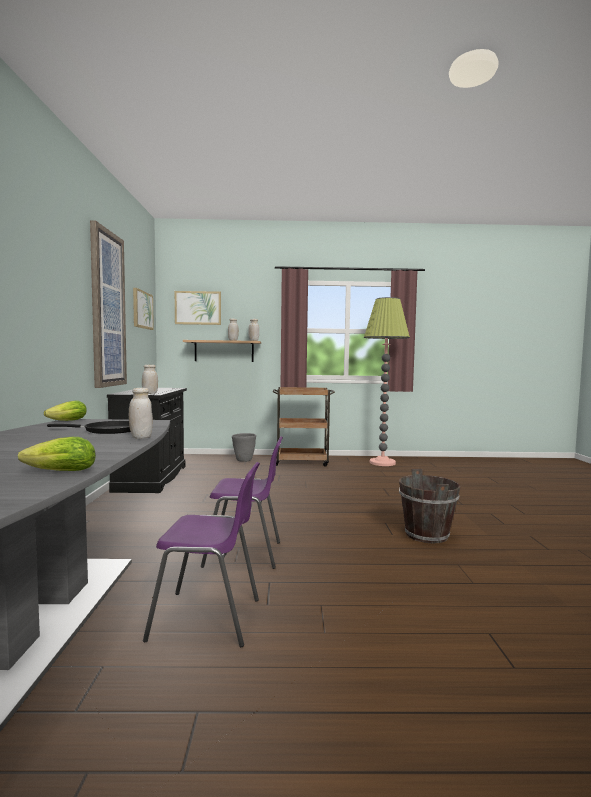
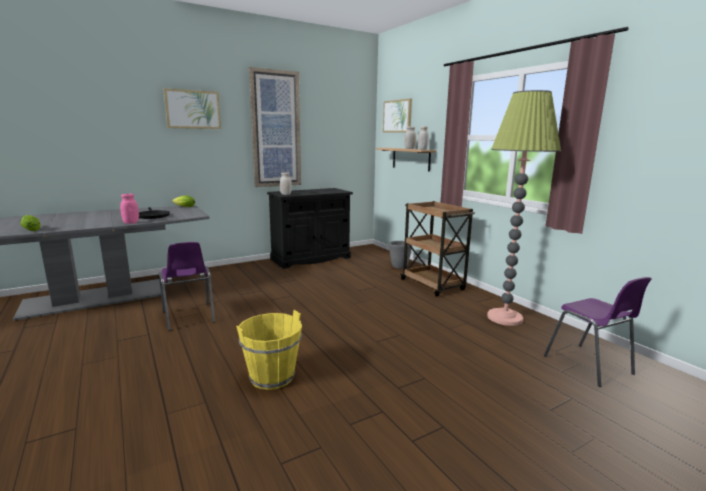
camera: 60 degrees right, 10 degrees up
white jar [129,388,153,439] -> pink jar [120,194,139,224]
picture [133,288,154,330] -> picture moved to [164,88,221,129]
purple chair [143,462,260,647] -> purple chair moved to [544,277,652,387]
brown bucket [399,469,461,543] -> yellow bucket [236,310,302,390]

